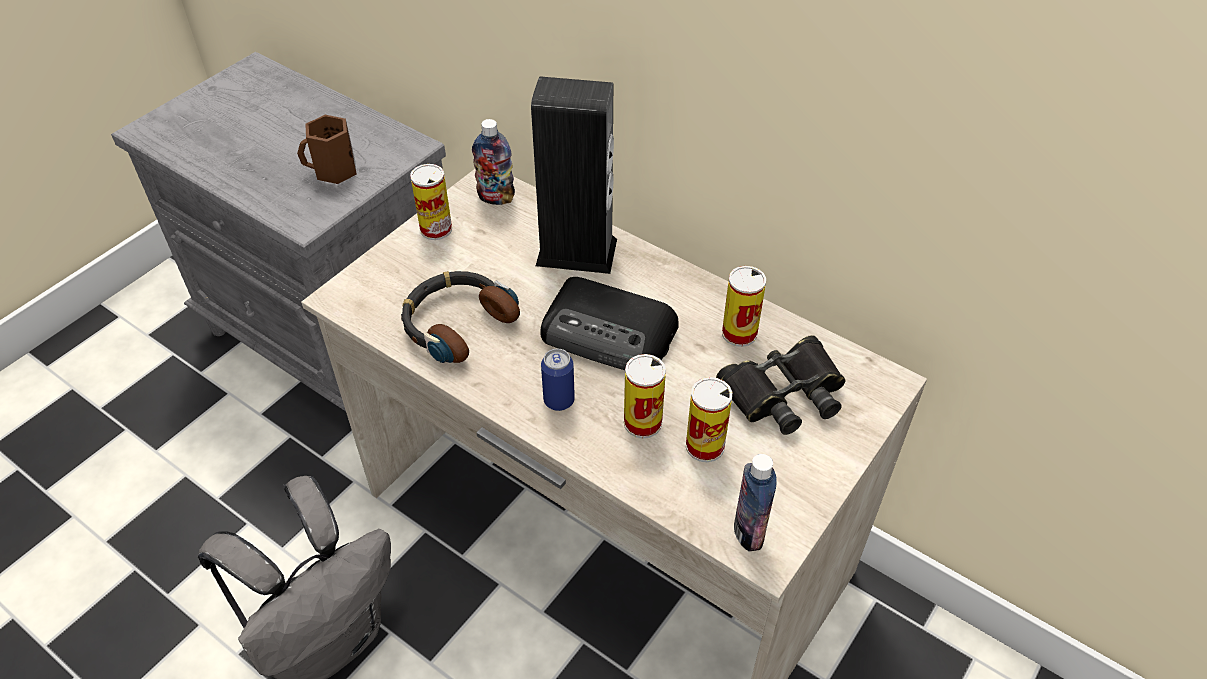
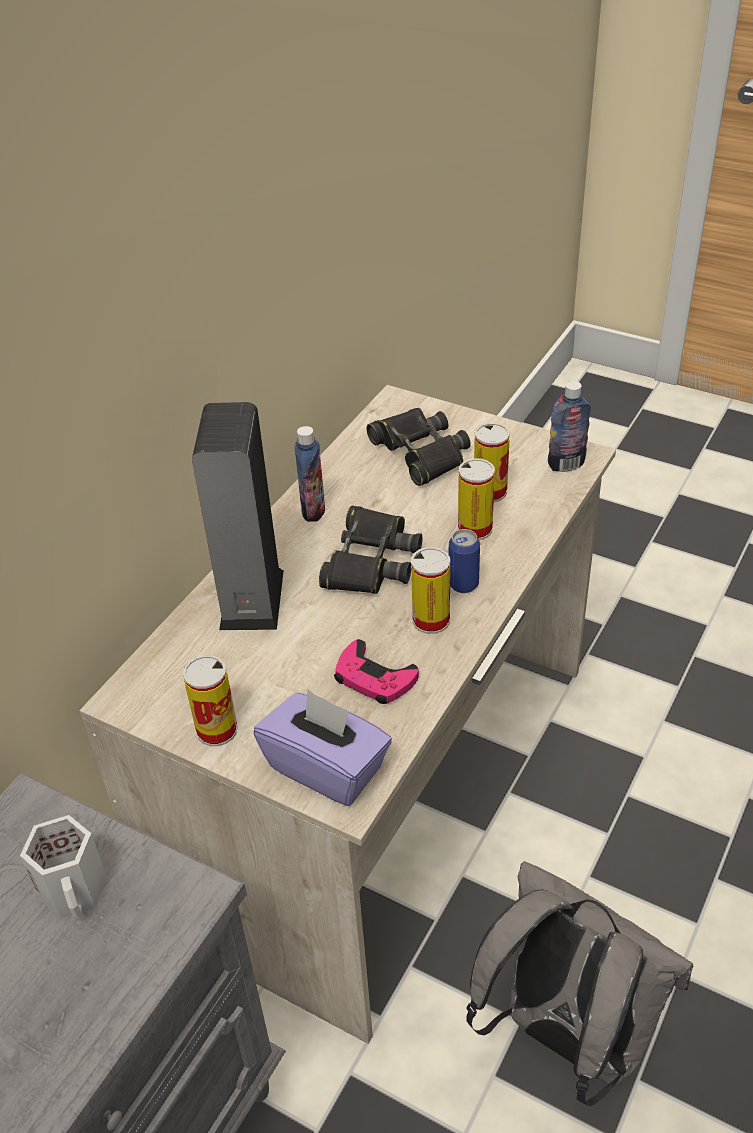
camera: 95 degrees left, 5 degrees down
brown mug [297,115,357,184] -> white mug [20,815,107,919]
headphones [401,271,520,363] -> pink game controller [334,639,419,704]
bottle [472,119,515,205] -> bottle moved to [294,426,325,522]
radio [541,277,678,370] -> black binoculars [319,506,422,594]
can [722,266,766,347] -> can moved to [411,547,450,634]
none -> purple tissue box [253,689,392,806]

